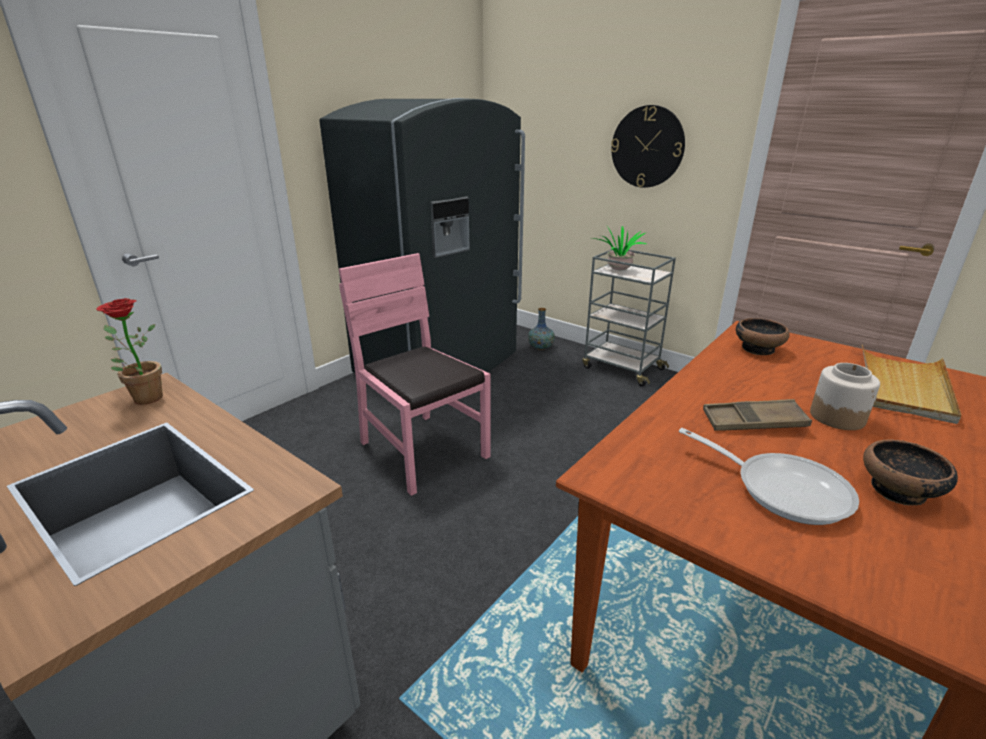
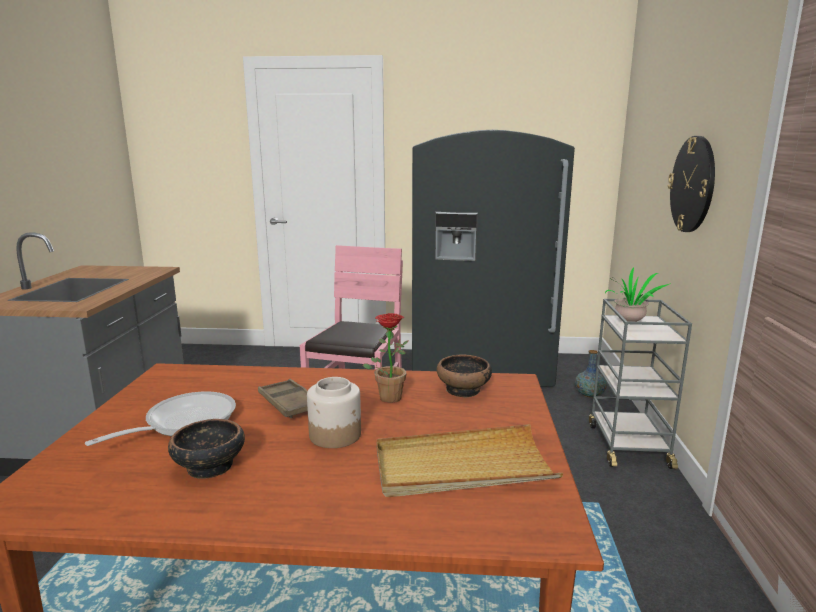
camera: 55 degrees right, 10 degrees down
potted plant [96,298,163,405] -> potted plant moved to [363,313,408,403]
frying pan [679,428,859,525] -> frying pan turned 150 degrees counterclockwise [85,391,236,446]

